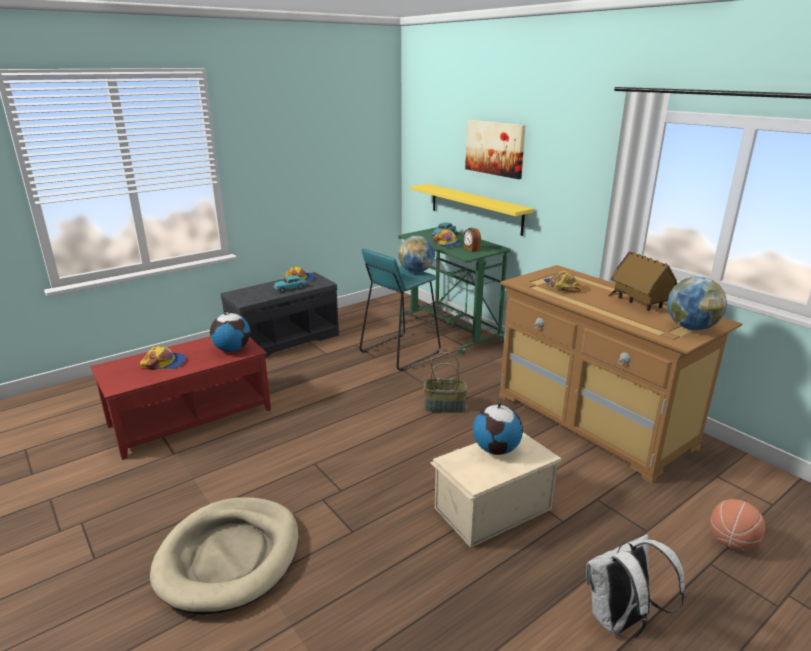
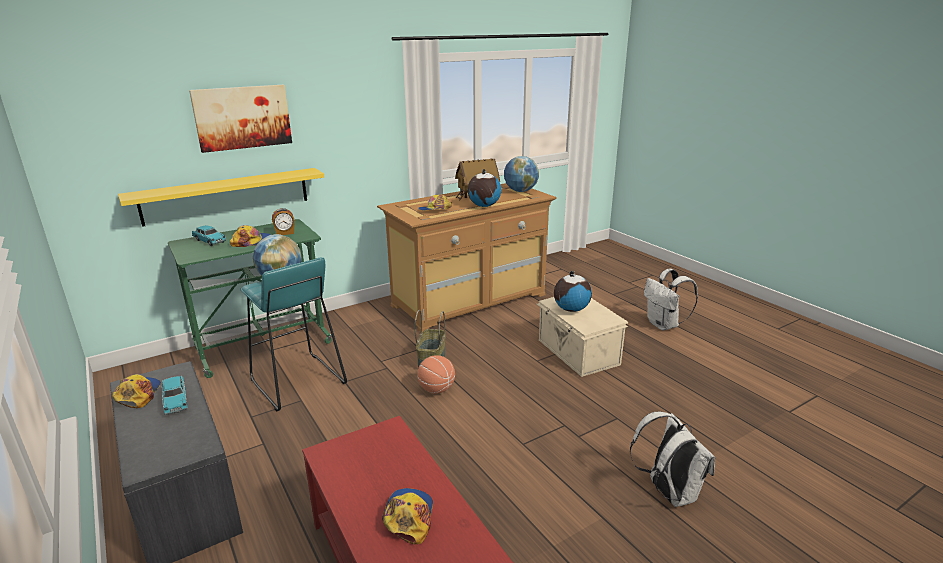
camera: 85 degrees left, 0 degrees up
beige dog bed [150,497,299,615] -> white backpack [630,412,715,507]
globe [210,309,250,352] -> globe moved to [468,169,501,207]
basketball [710,499,765,551] -> basketball moved to [417,355,455,394]

